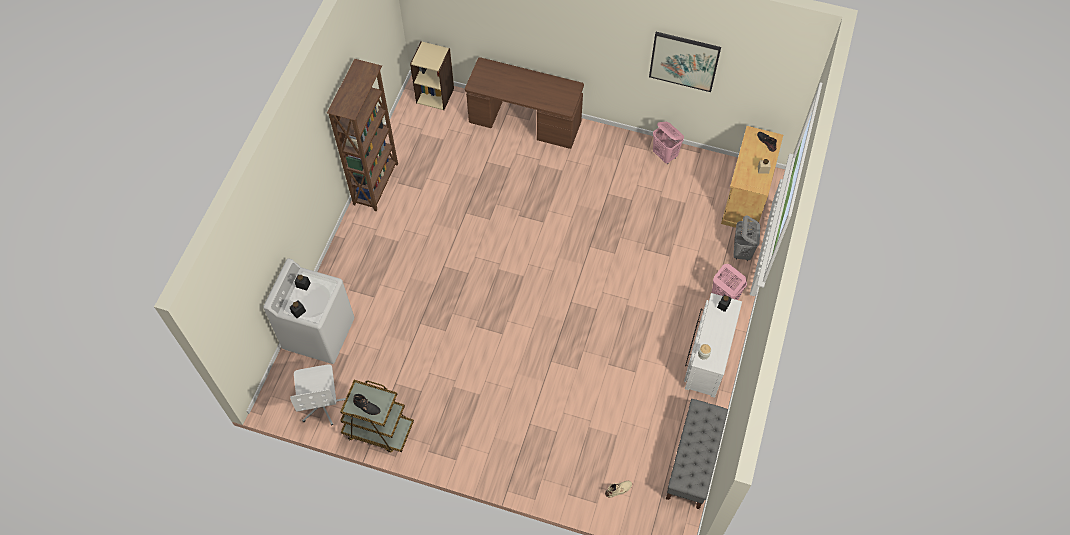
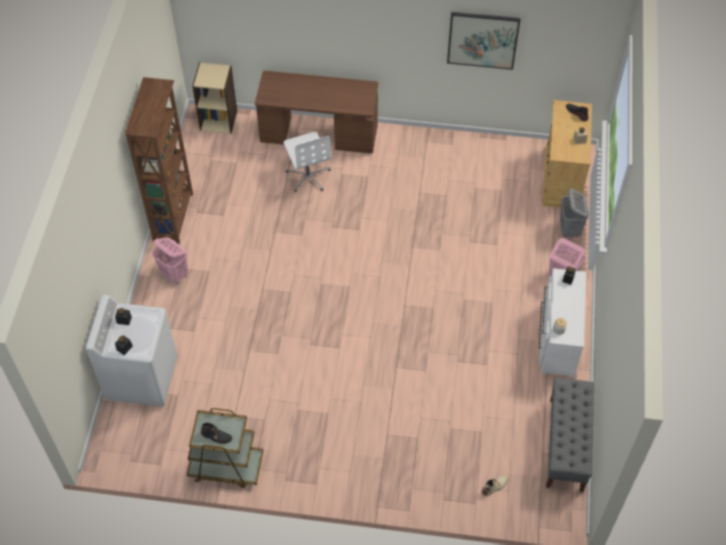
camera: 10 degrees left, 5 degrees down
white office chair [290,364,346,425] -> white office chair moved to [283,132,331,192]
pink laundry basket [653,122,684,164] -> pink laundry basket moved to [152,237,188,284]

